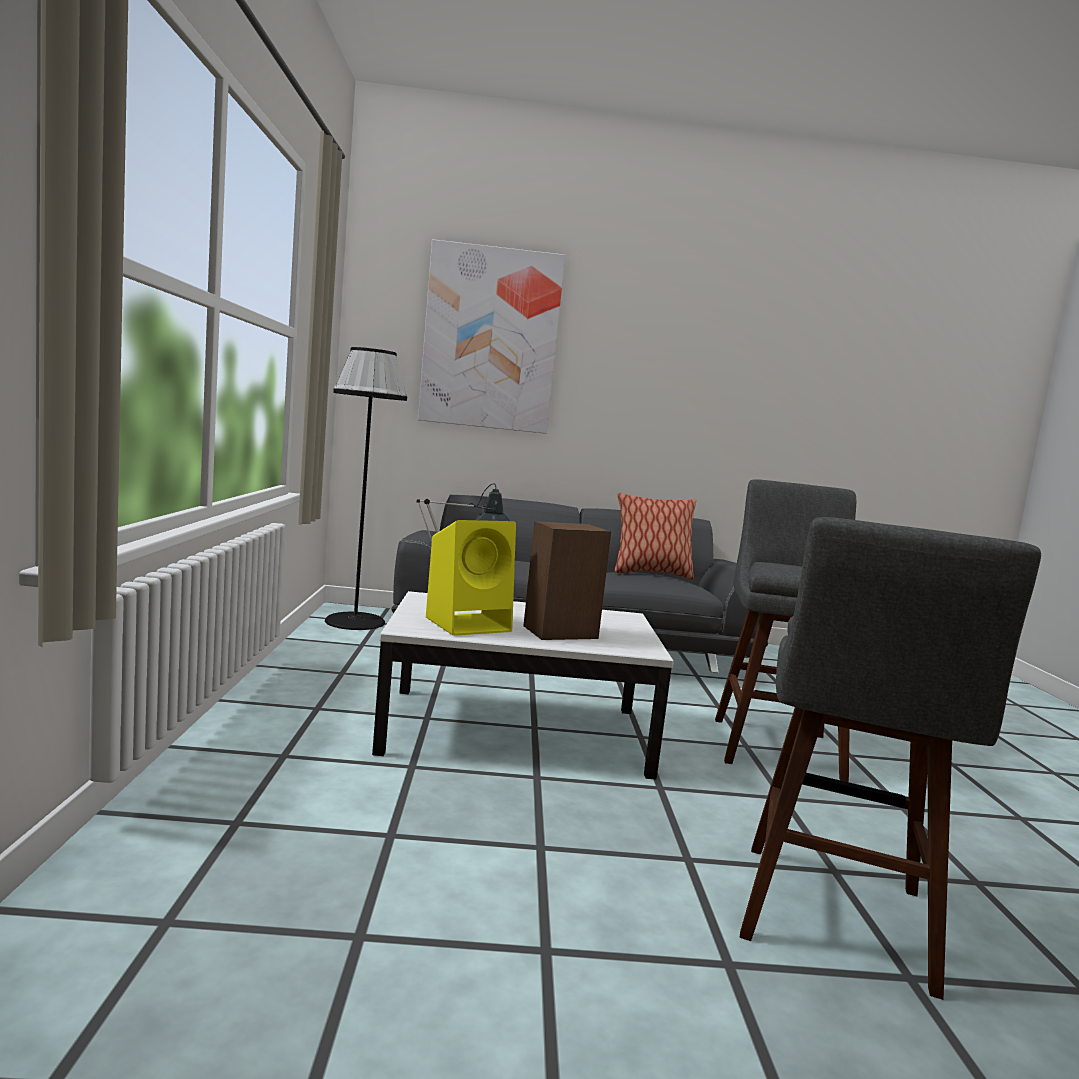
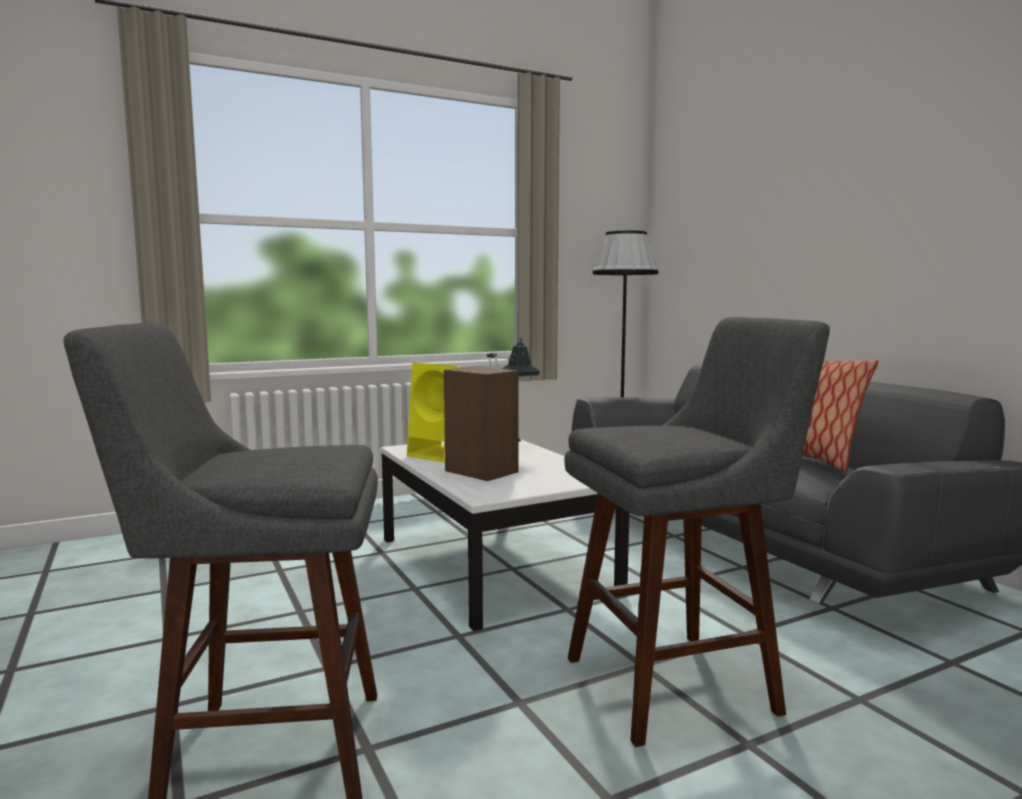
camera: 65 degrees right, 0 degrees up
picture [418,239,565,434] -> none

